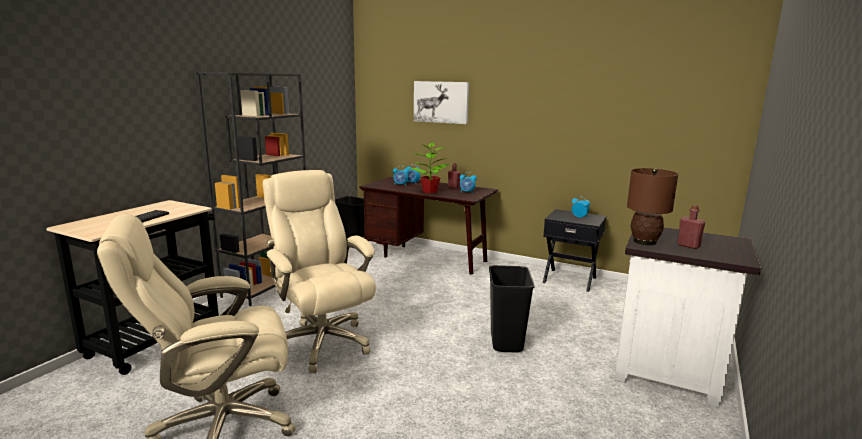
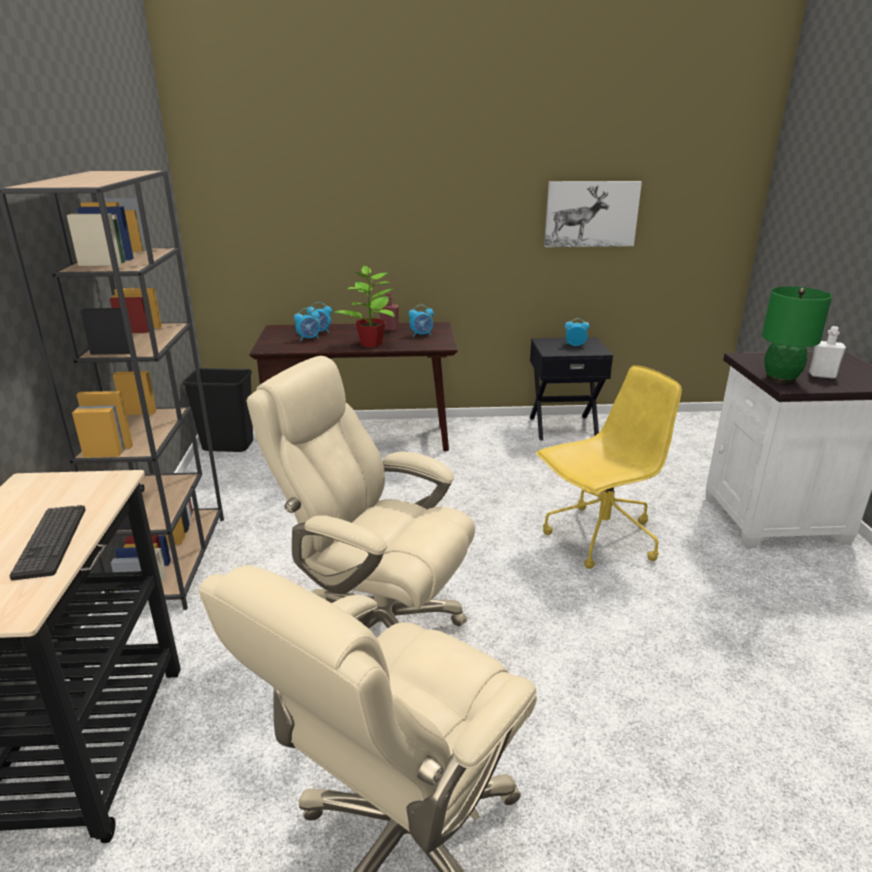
camera: 30 degrees left, 10 degrees up
picture [414,81,469,124] -> picture moved to [544,181,642,247]
black trash can [489,265,535,353] -> yellow office chair [536,365,682,569]
brown table lamp [627,168,678,245] -> green table lamp [762,287,832,385]
red bottle [677,205,705,249] -> white bottle [809,326,846,379]

